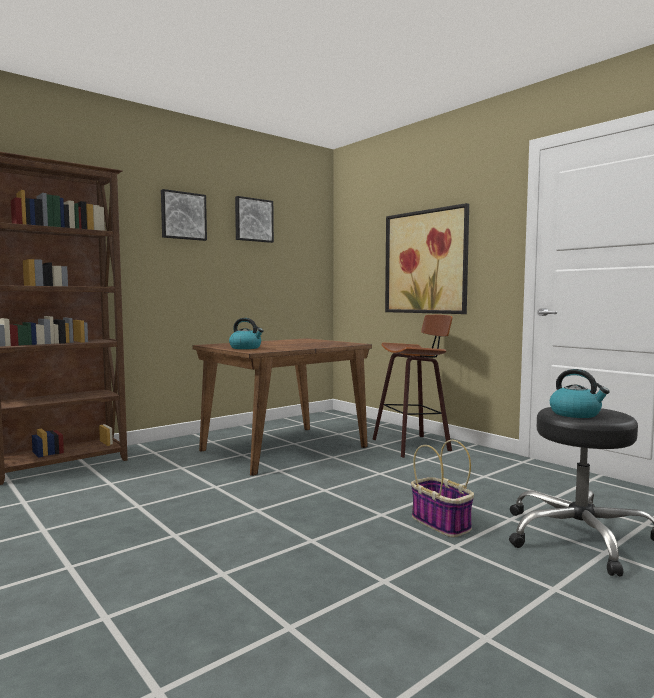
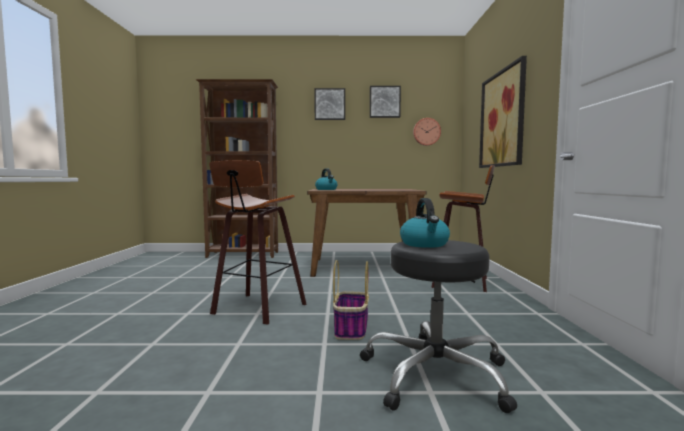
camera: 40 degrees right, 0 degrees up
none -> stool [209,160,307,325]
none -> wall clock [413,118,441,146]

